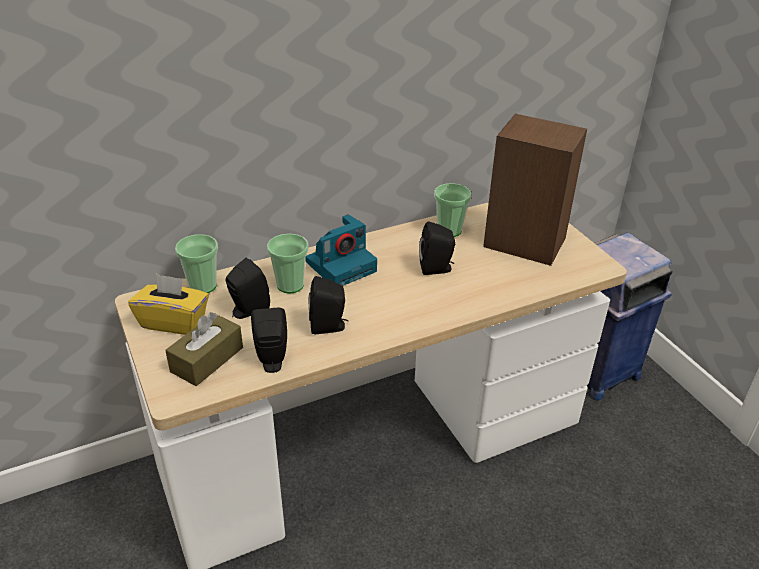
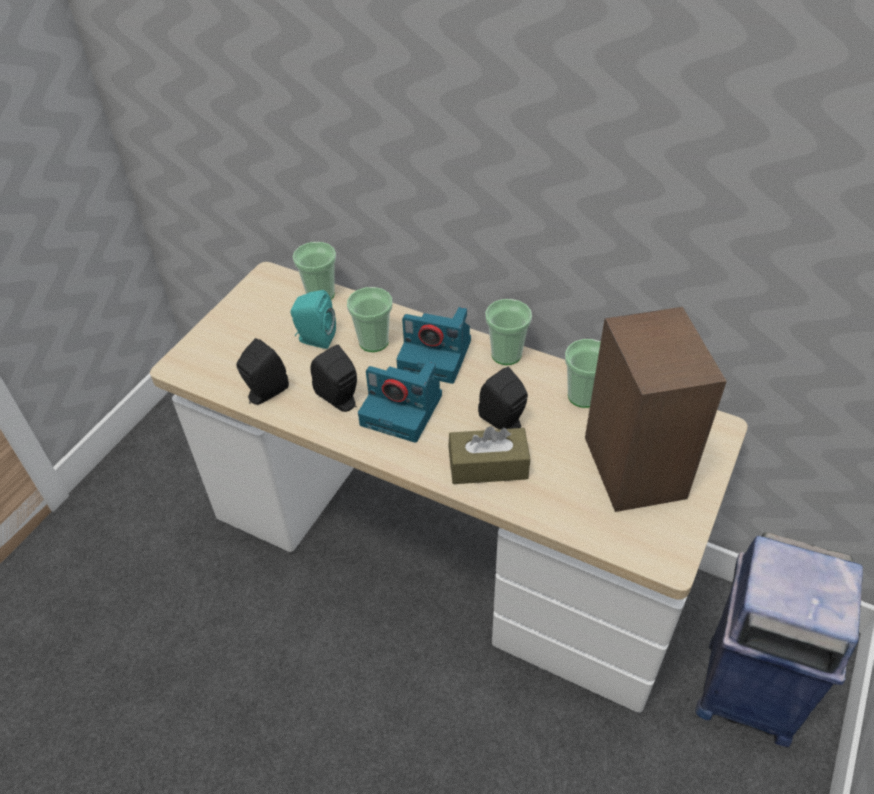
camera: 55 degrees right, 10 degrees up
yellow tissue box [128,274,209,335] -> none
brown tissue box [165,312,243,386] -> brown tissue box moved to [448,426,530,484]
black speaker [226,258,270,319] -> turquoise speaker [291,290,336,349]
none -> camera [358,362,442,443]
none -> cup [485,299,532,365]

